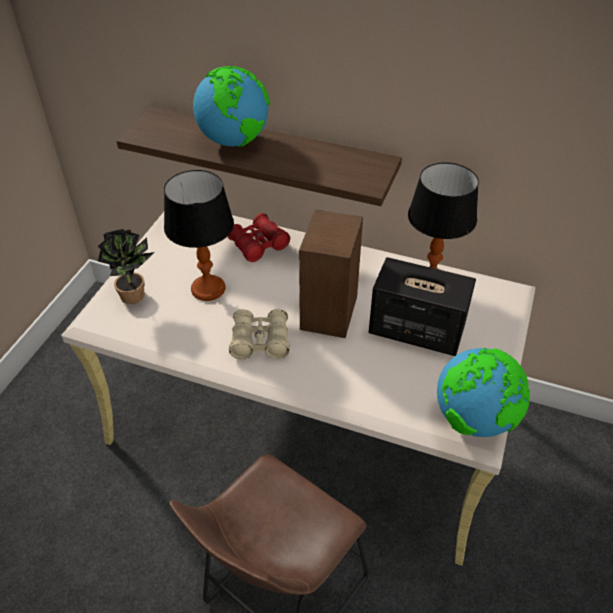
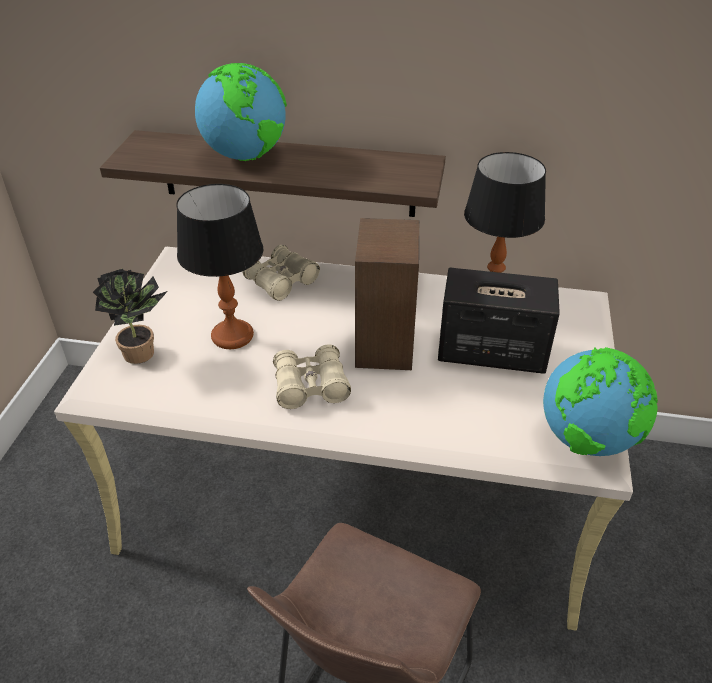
camera: 10 degrees left, 5 degrees down
red binoculars [227,213,290,262] -> beige binoculars [243,245,320,301]

